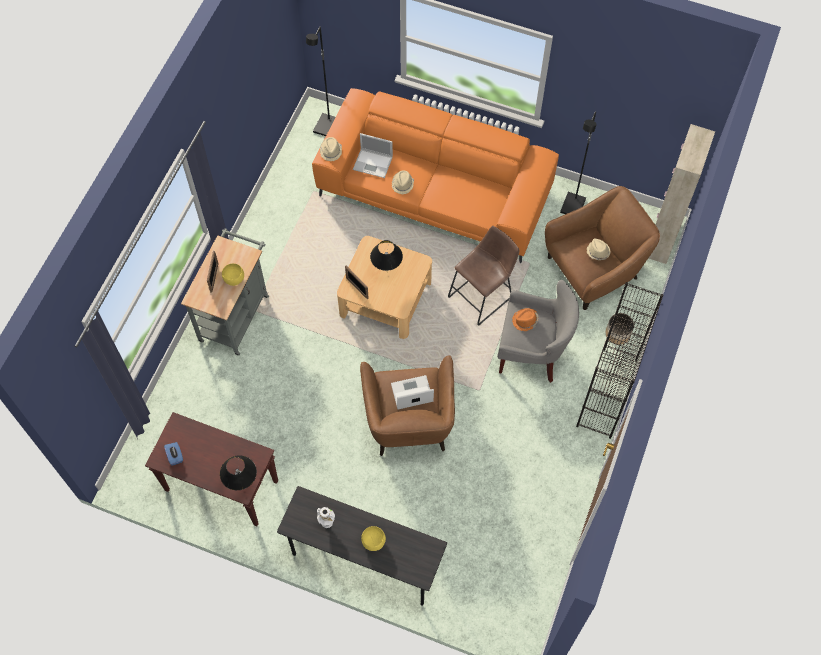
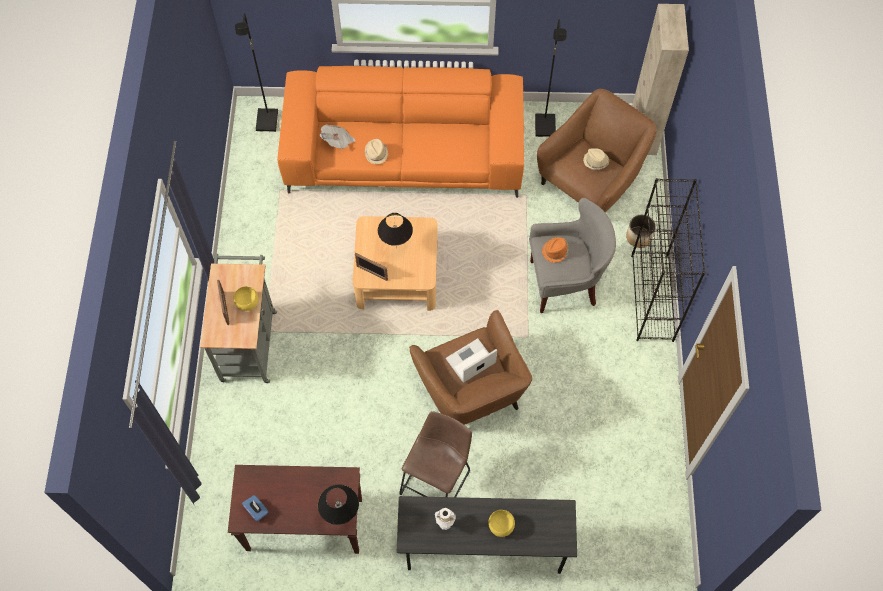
camera: 20 degrees left, 0 degrees up
beige hat [320,137,342,161] -> none
laptop [353,133,393,178] -> newspaper [320,124,356,149]
brown stool [448,226,520,326] -> brown stool moved to [399,411,472,497]

